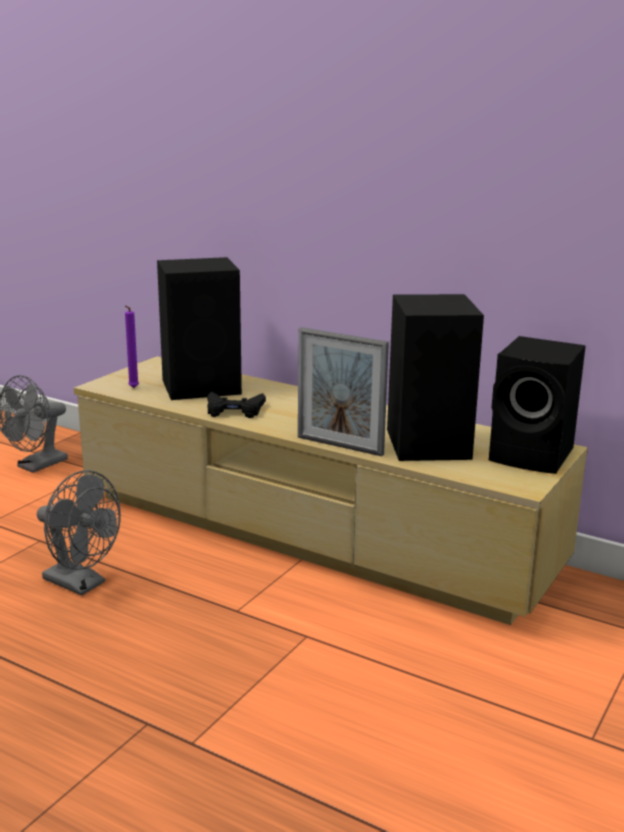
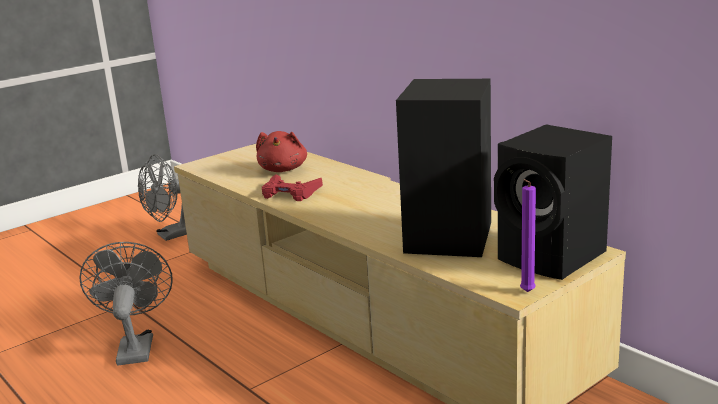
camera: 20 degrees right, 0 degrees up
grey fan [37,470,121,596] -> grey fan turned 150 degrees counterclockwise [80,242,173,365]
purple candle [125,306,139,388] -> purple candle moved to [520,179,536,292]
black speaker [157,257,242,400] -> red plush toy [256,131,307,172]
black game controller [207,392,266,418] -> red game controller [262,174,323,201]
picture frame [298,327,389,456] -> none

